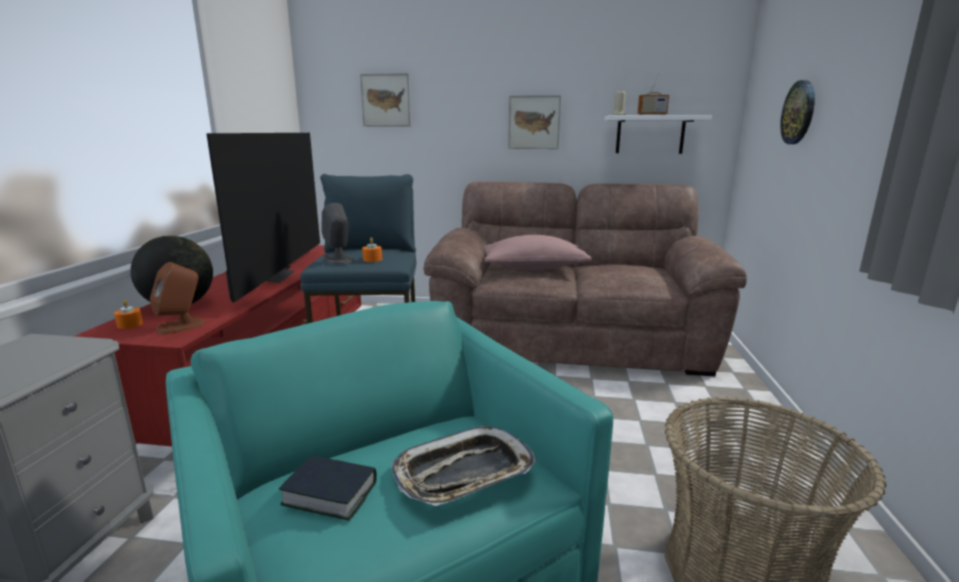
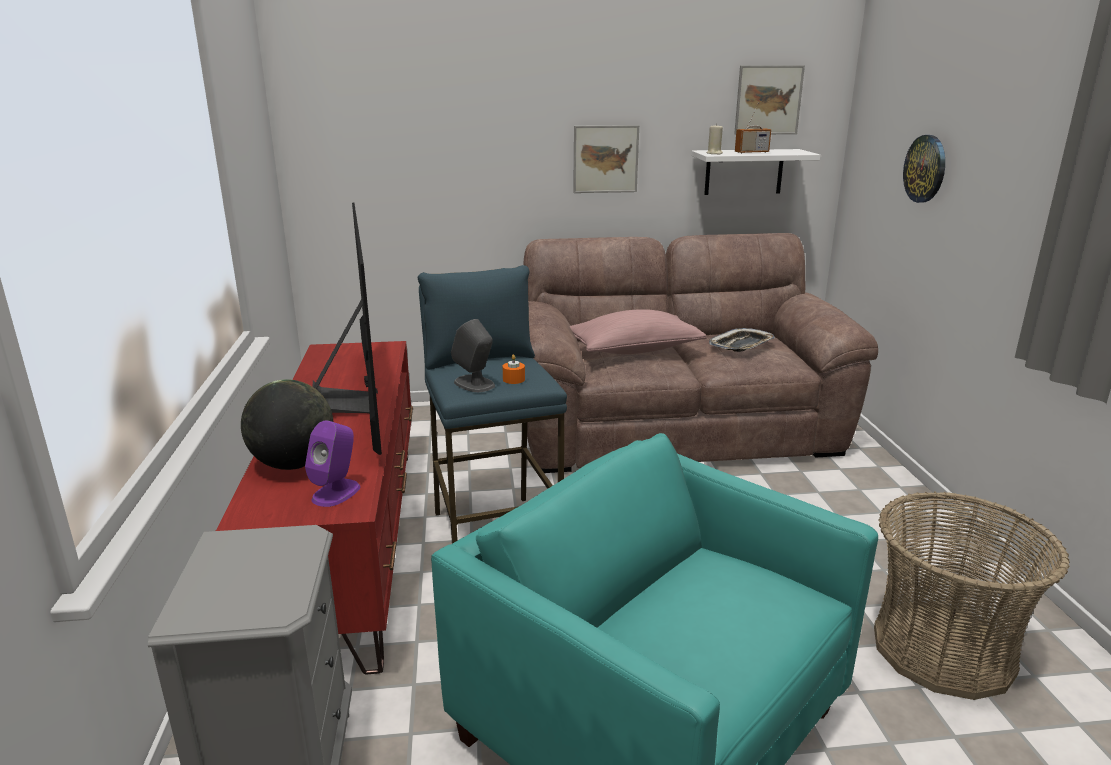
camera: 15 degrees left, 5 degrees up
orange candle [114,300,143,329] -> none
brown speaker [150,262,205,334] -> purple speaker [305,421,360,507]
book [279,455,377,521] -> none
picture [360,73,411,126] -> picture moved to [734,65,805,135]
tray [391,426,536,506] -> tray moved to [709,328,775,352]

